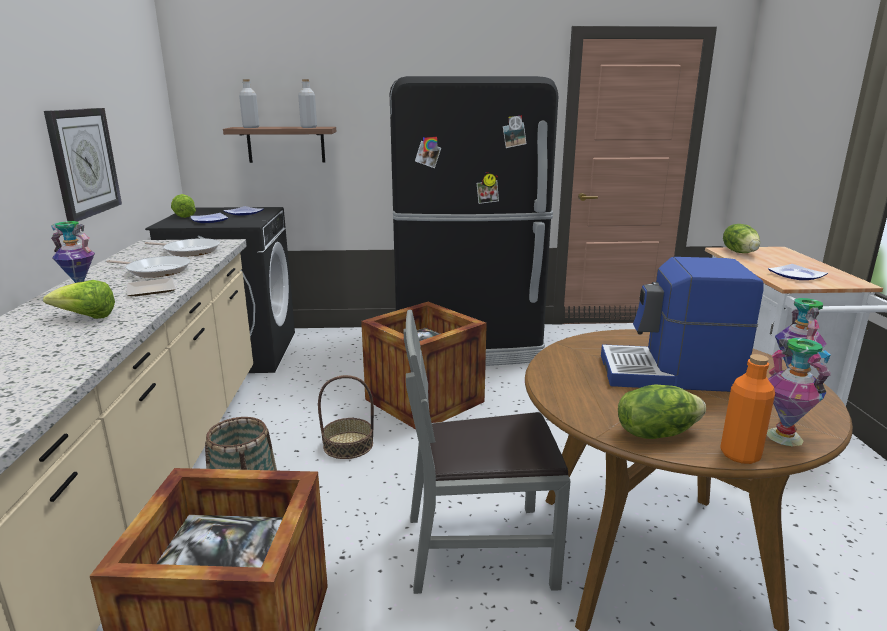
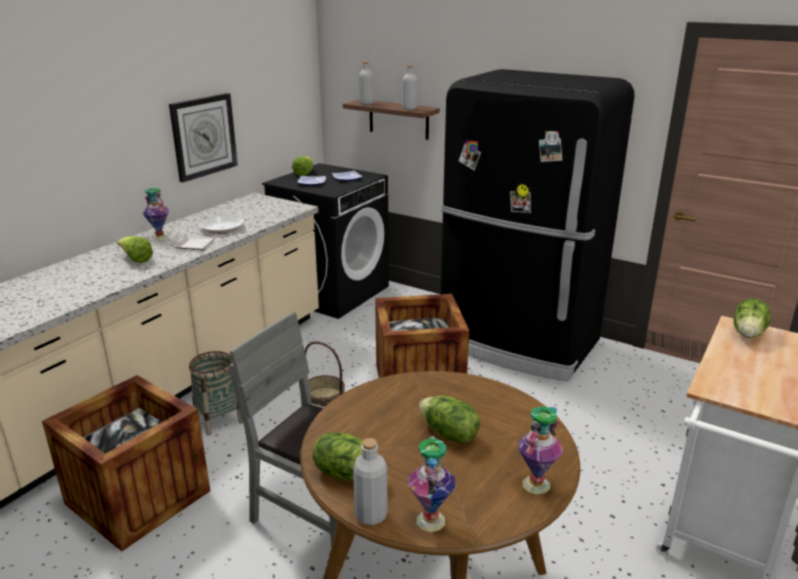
camera: 35 degrees right, 5 degrees up
frying pan [145,238,220,256] -> none
coffee machine [601,257,764,392] -> lettuce [419,396,480,443]
orange bottle [720,354,775,464] -> grey bottle [353,438,388,525]
plate [768,264,828,280] -> none

